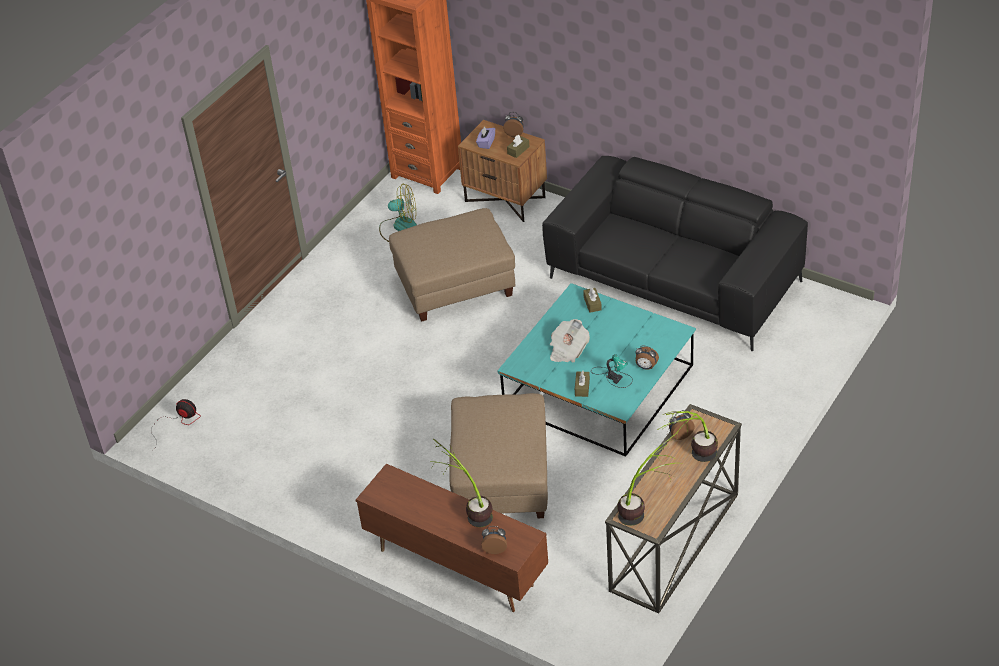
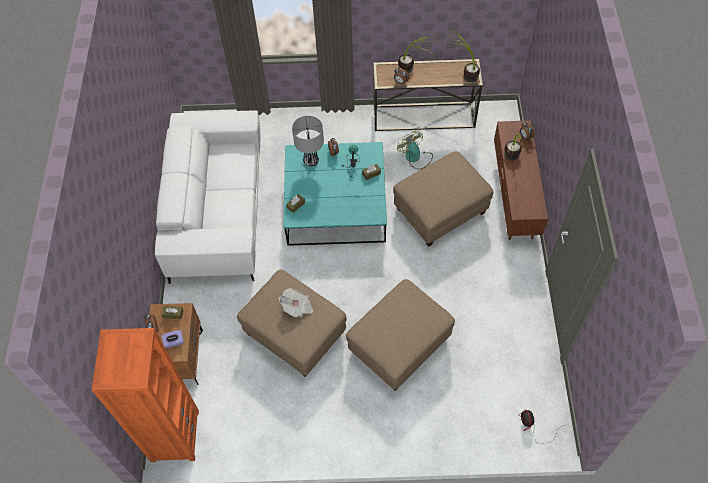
camera: 125 degrees left, 15 degrees up
fan [379,184,417,242] -> fan moved to [397,131,433,170]
black sofa [542,156,808,351] -> white sofa [155,110,260,284]
newspaper [550,319,590,363] -> newspaper moved to [279,288,313,317]
none -> table lamp [292,116,324,166]
none -> beige ottoman [346,279,455,391]

